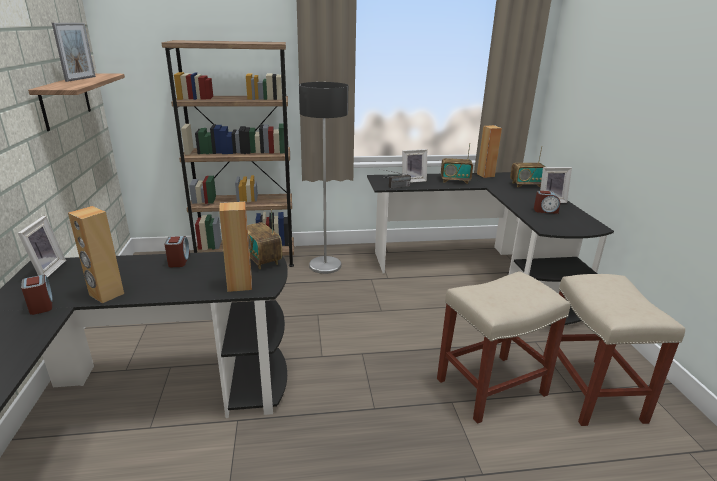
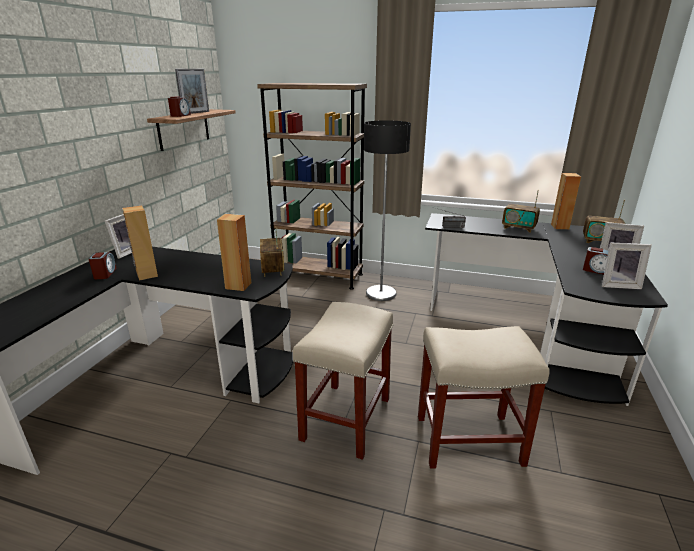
camera: 25 degrees right, 0 degrees up
alarm clock [165,236,190,267] -> alarm clock moved to [168,96,191,117]
picture frame [402,149,427,183] -> picture frame moved to [602,242,652,289]
beige stool [543,274,685,426] -> beige stool moved to [293,302,393,460]

